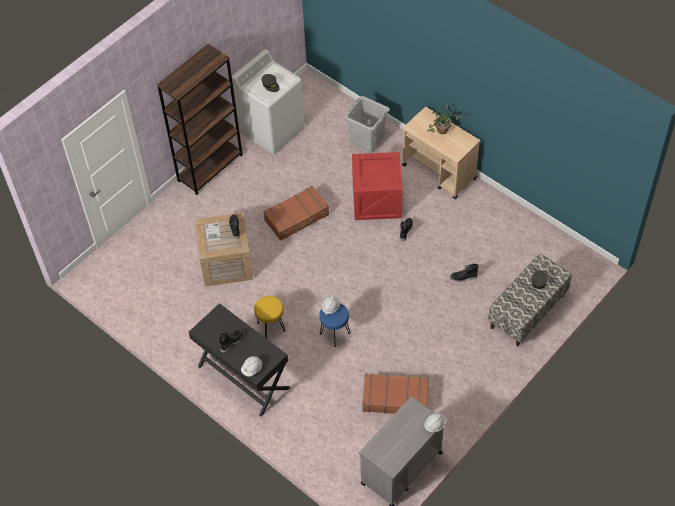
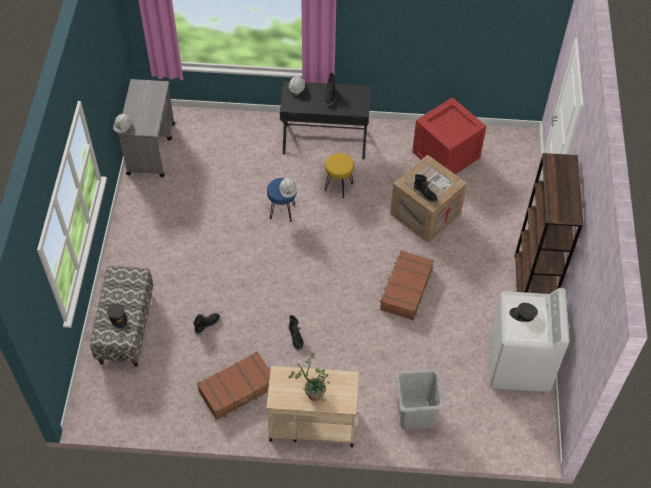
camera: 140 degrees right, 0 degrees up
crate [352,152,402,220] -> crate moved to [412,97,486,174]
brown suitcase [362,374,428,414] -> brown suitcase moved to [197,351,270,420]

